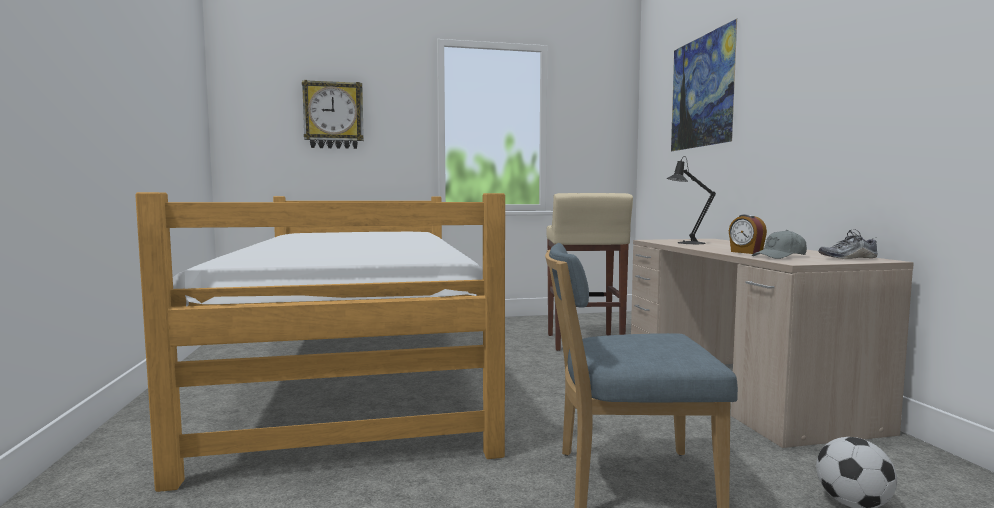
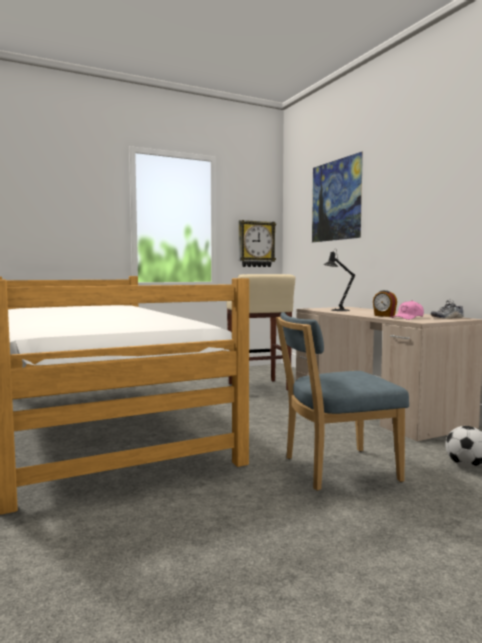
camera: 15 degrees left, 0 degrees up
wall clock [302,80,364,149] -> wall clock moved to [239,220,276,267]
grey cap [752,230,807,259] -> pink cap [392,300,424,320]

